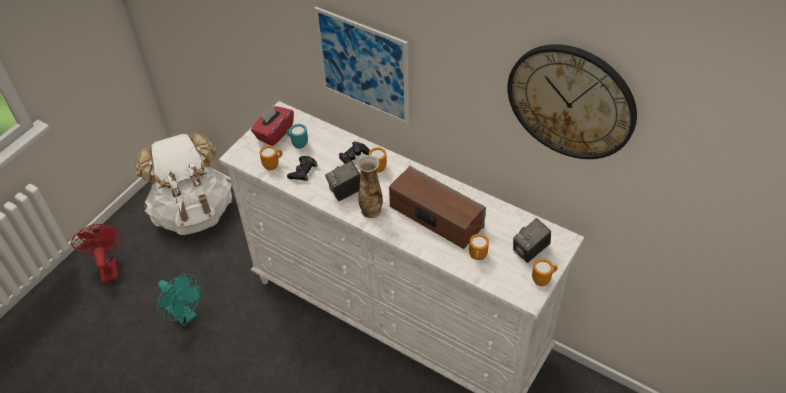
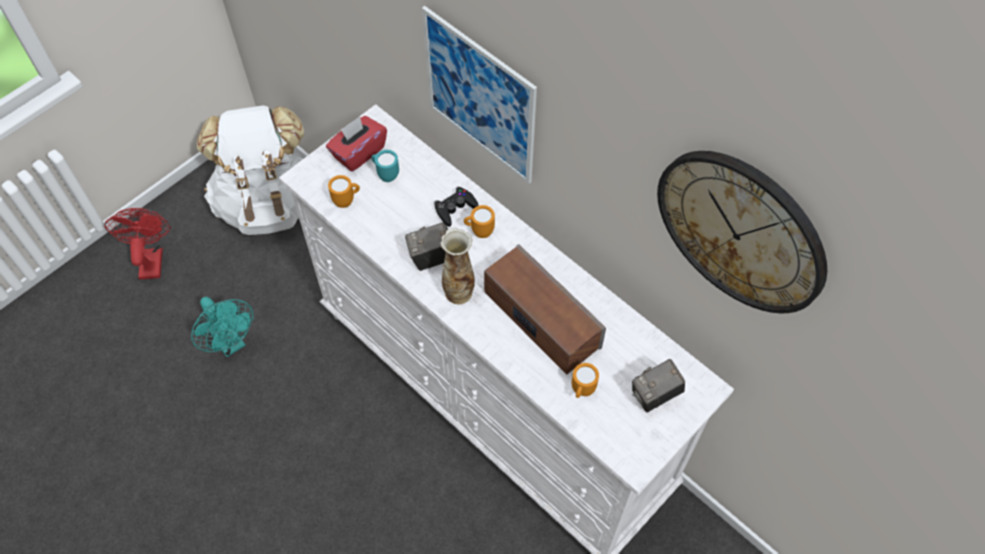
camera: 10 degrees right, 10 degrees up
black game controller [287,156,317,181] -> none
orange mug [532,259,557,286] -> none

